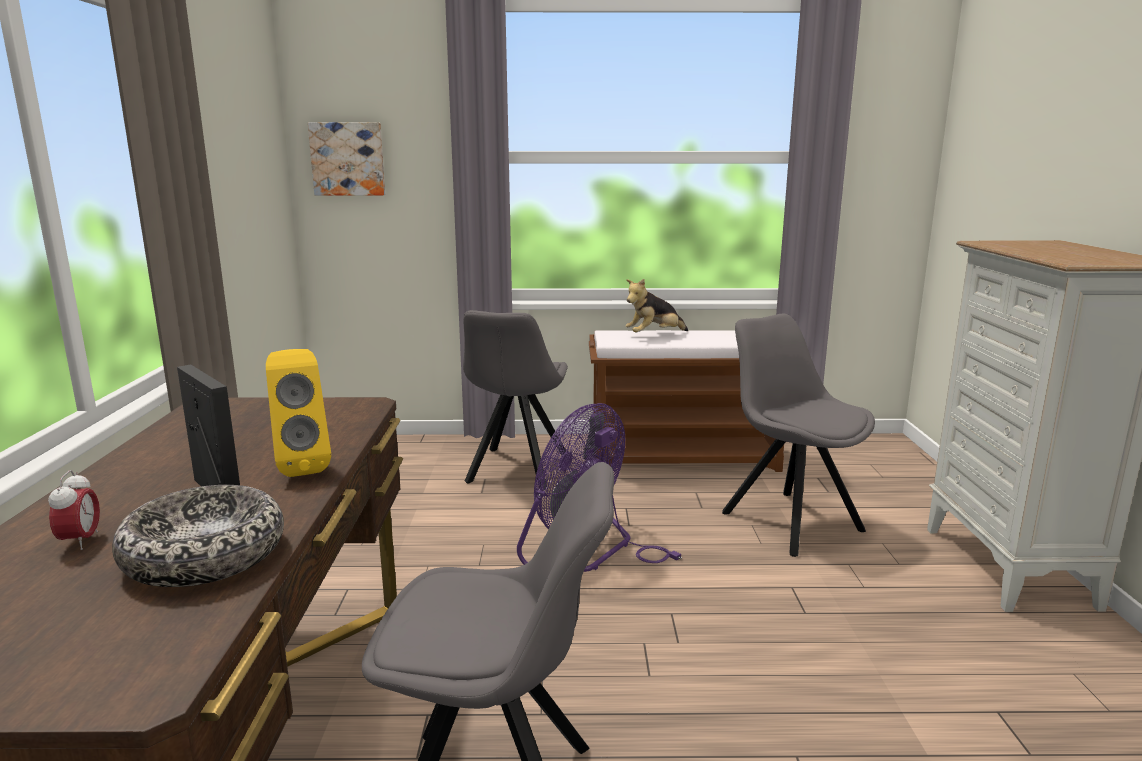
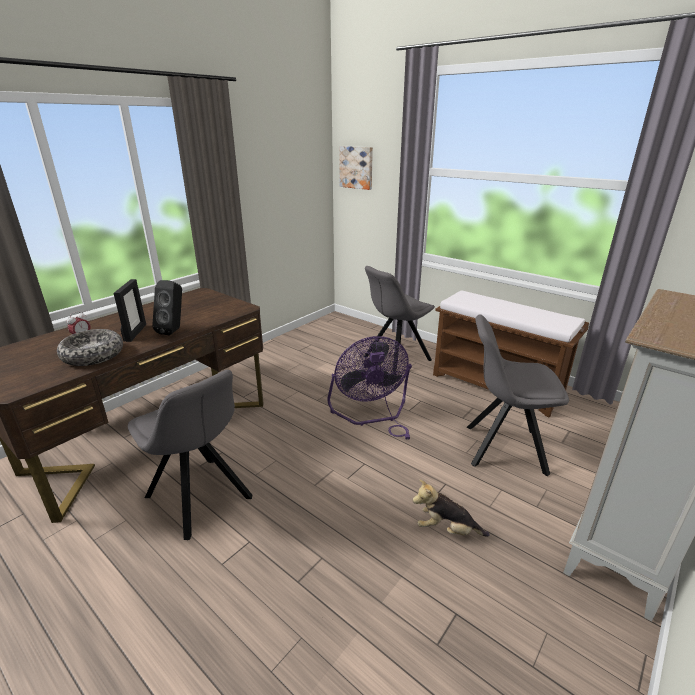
camera: 40 degrees right, 10 degrees up
yellow speaker [266,349,331,477] -> black speaker [152,280,182,335]
plush toy [625,279,688,332] -> plush toy moved to [412,480,489,537]
grey chair [722,314,875,557] -> grey chair turned 90 degrees counterclockwise [467,314,569,476]

